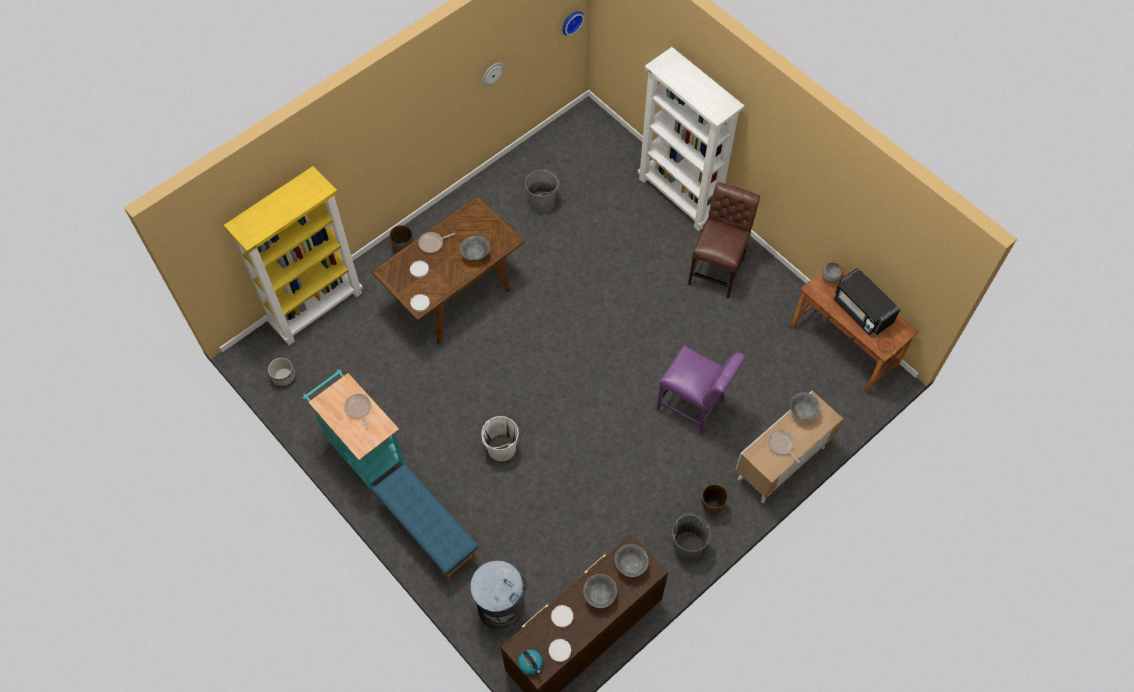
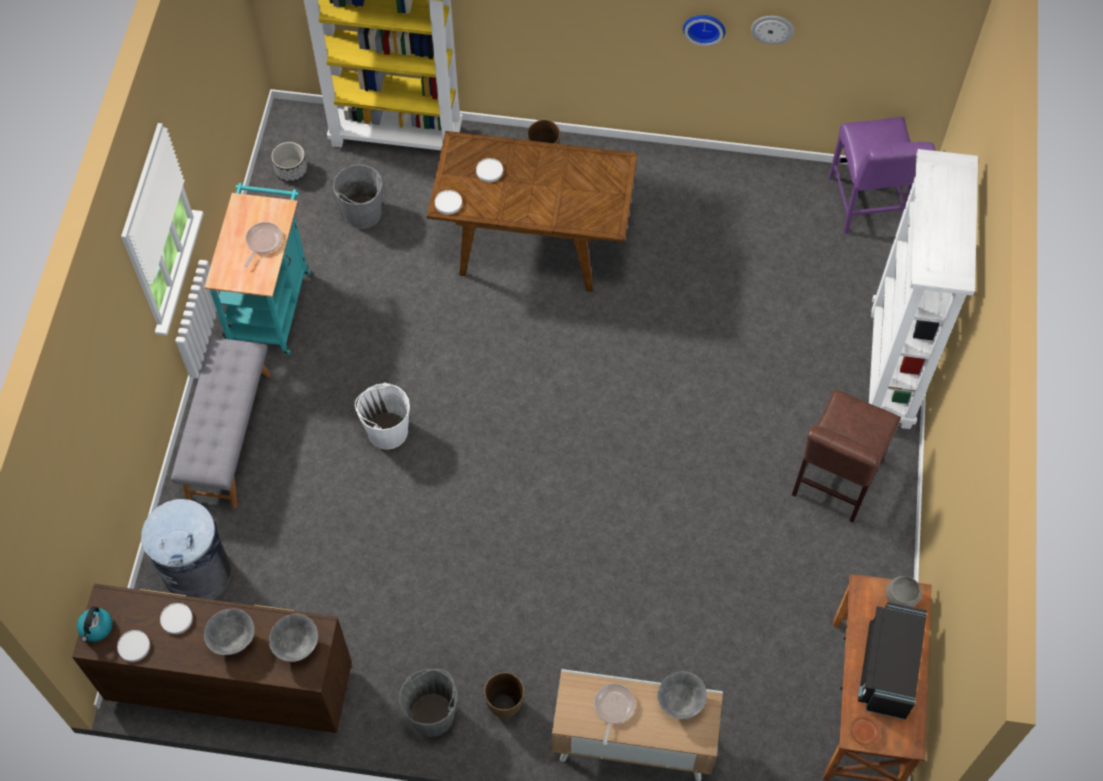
camera: 50 degrees right, 0 degrees up
blue bench [372,464,479,583] -> grey bench [171,338,271,508]
frying pan [418,232,455,253] -> none
grey bowl [460,236,490,261] -> none
grey bucket [525,169,559,213] -> grey bucket moved to [333,164,383,229]
wall clock [563,11,584,36] -> wall clock moved to [683,15,726,46]
purple chair [656,345,745,435] -> purple chair moved to [829,117,935,234]
brown chair [688,182,760,298] -> brown chair turned 135 degrees clockwise [792,389,901,523]

